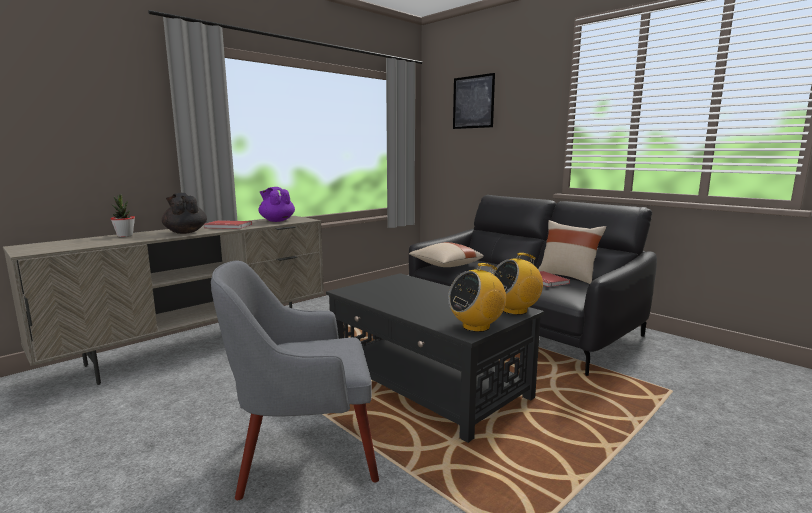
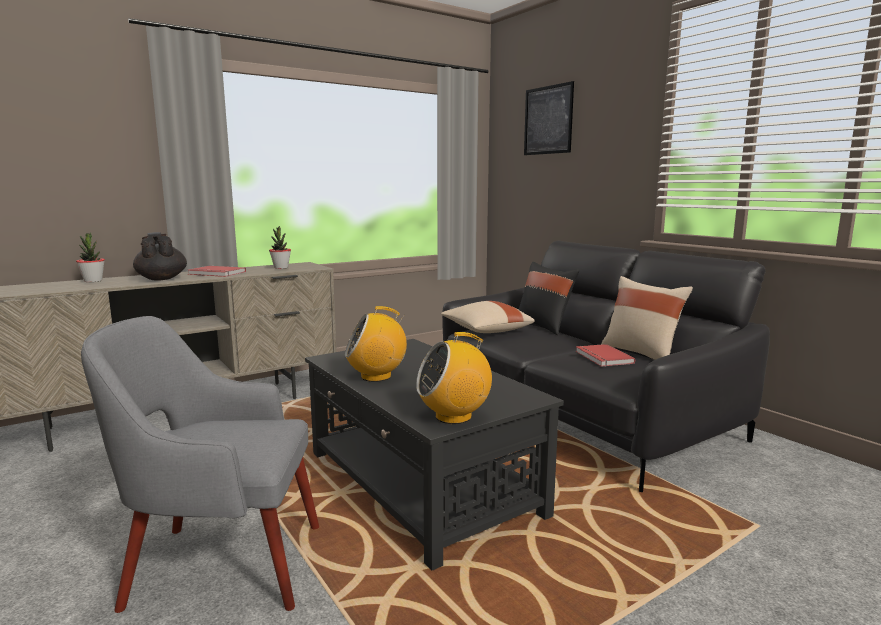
camera: 10 degrees right, 0 degrees up
purple teapot [259,187,295,222] -> potted plant [269,226,291,269]
radio [492,253,543,315] -> radio moved to [345,306,407,382]
none -> black pillow [519,262,579,335]

